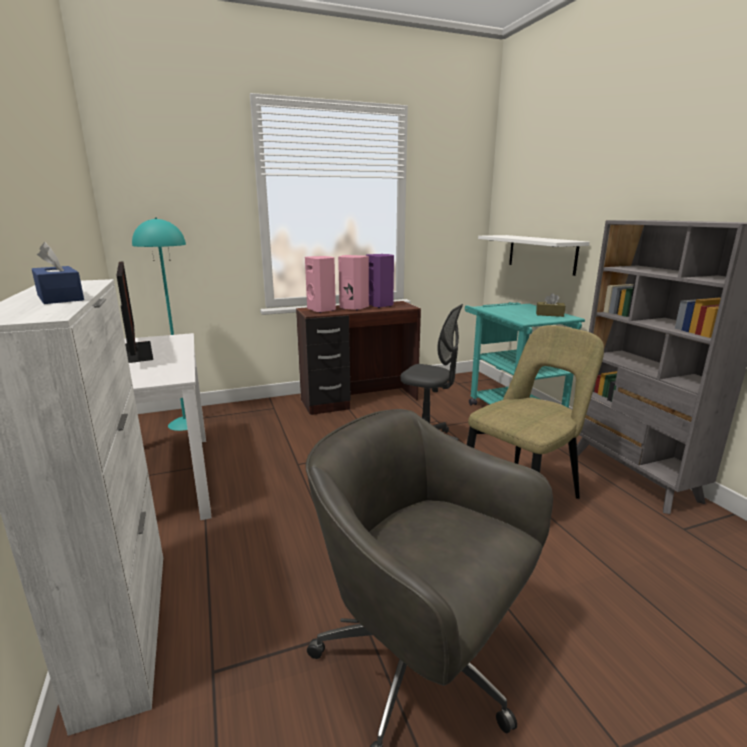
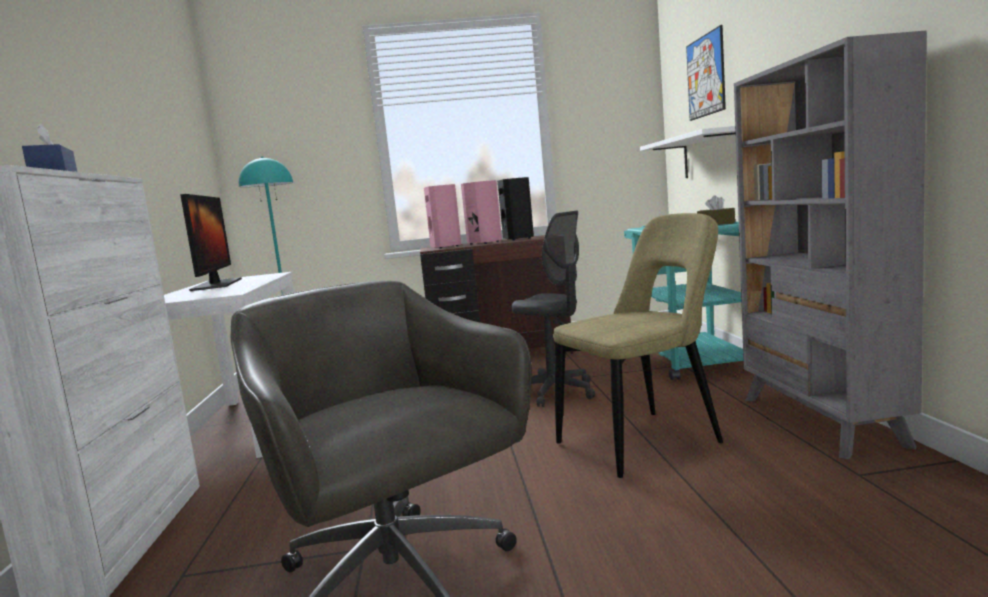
camera: 15 degrees right, 10 degrees down
purple speaker [366,254,394,308] -> black speaker [498,177,534,240]
none -> picture [686,25,726,121]

